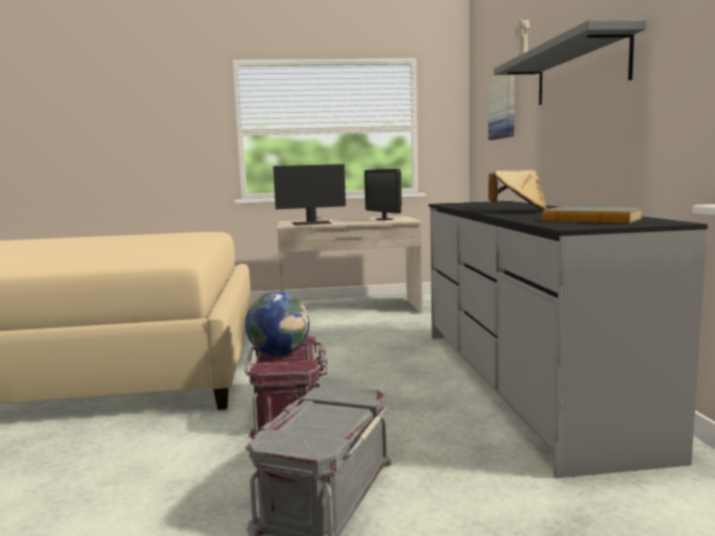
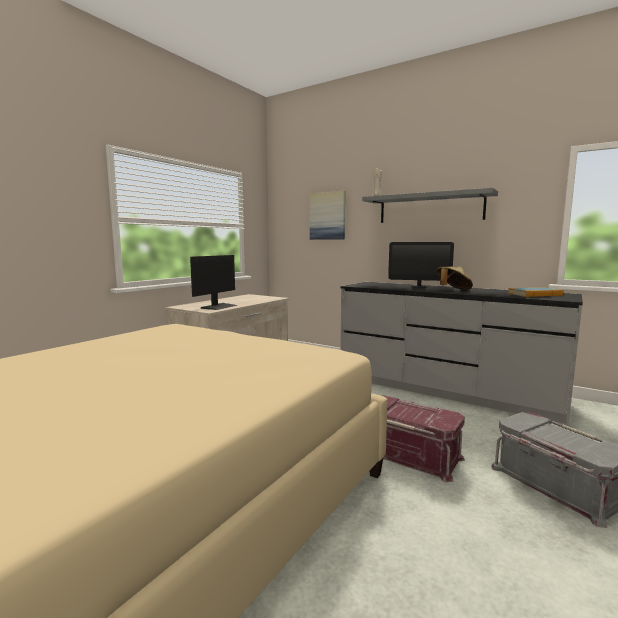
camera: 50 degrees left, 0 degrees up
globe [245,292,310,356] -> none
monitor [364,169,402,220] -> monitor moved to [388,242,454,288]

